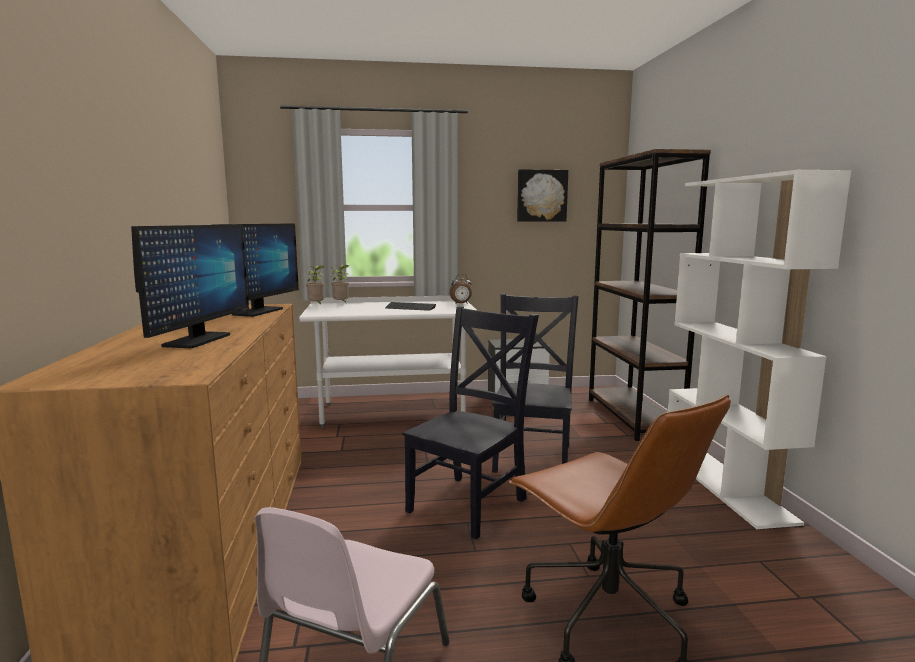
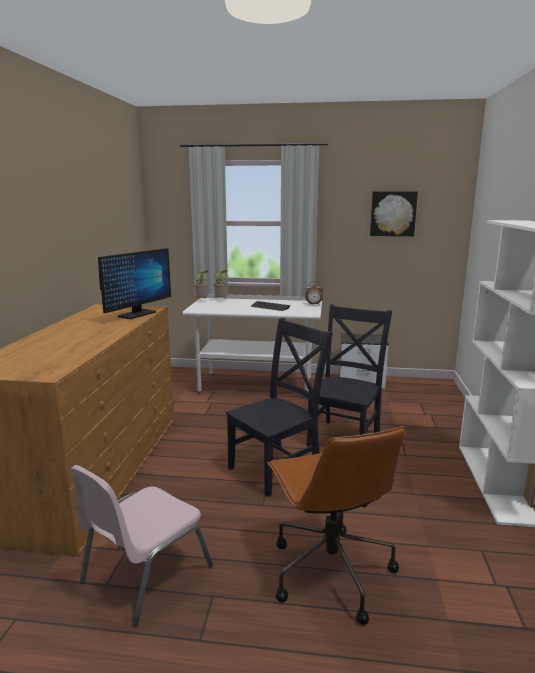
camera: 15 degrees right, 5 degrees up
monitor [131,225,249,348] -> none
brown bookcase [589,149,711,441] -> none

